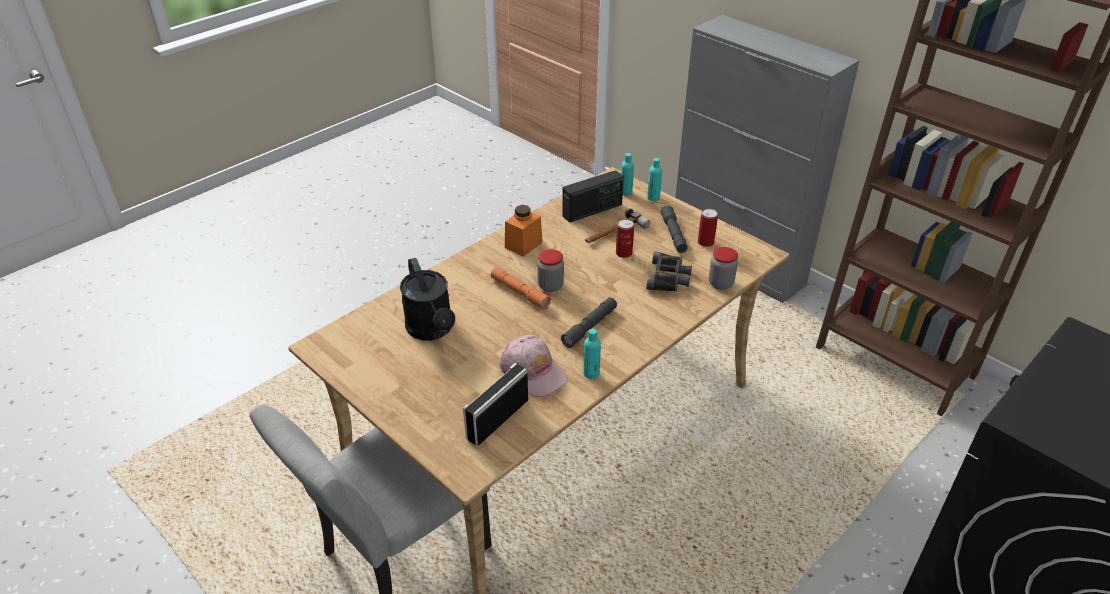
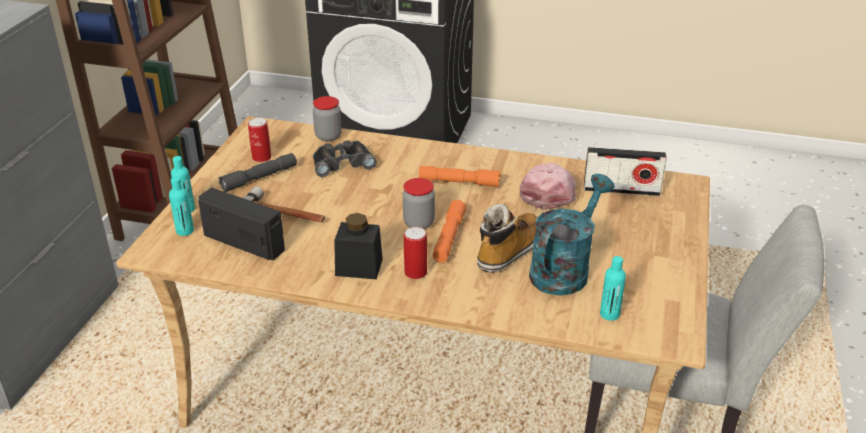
camera: 120 degrees left, 5 degrees down
black watering can [400,258,455,340] -> turquoise watering can [529,174,615,295]
orange jar [505,205,543,257] -> black jar [334,213,383,279]
grey flashlight [561,297,617,348] -> orange flashlight [419,166,500,187]
turquoise bottle [583,329,601,379] -> turquoise bottle moved to [600,256,626,321]
can [616,219,634,258] -> can moved to [404,227,427,279]
none -> boot [477,204,537,273]

